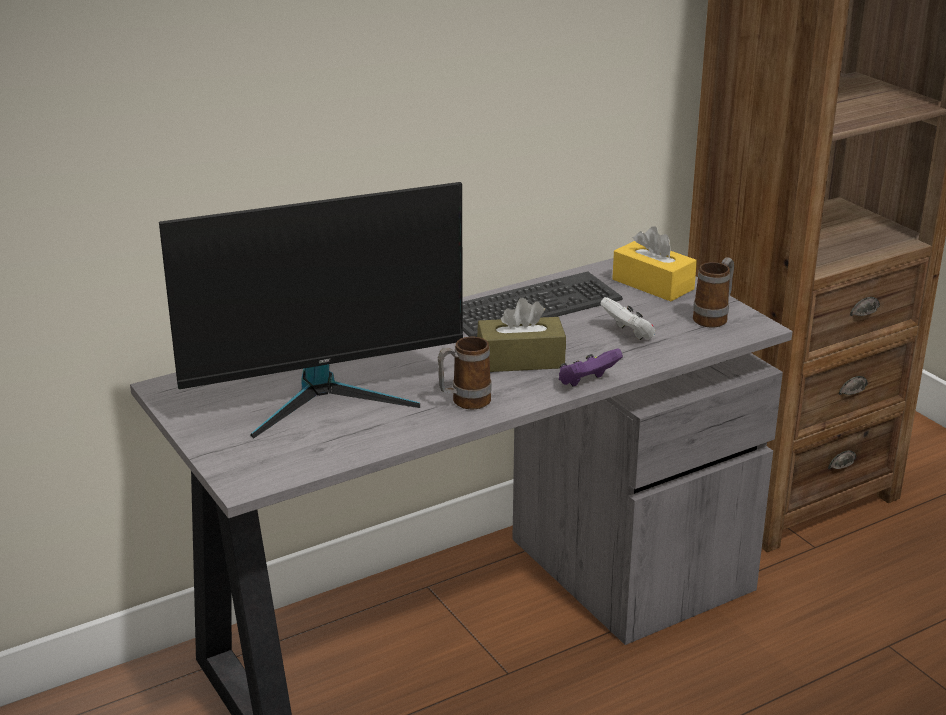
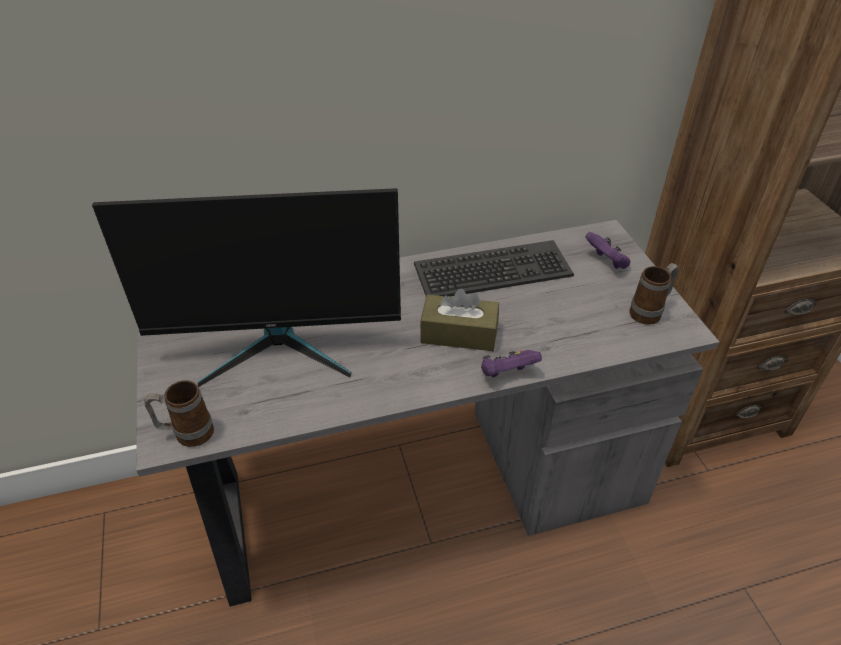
camera: 15 degrees right, 15 degrees up
mug [438,337,492,409] -> mug moved to [144,380,214,447]
white game controller [601,297,655,340] -> none
yellow tissue box [612,226,697,302] -> purple game controller [585,232,631,269]

